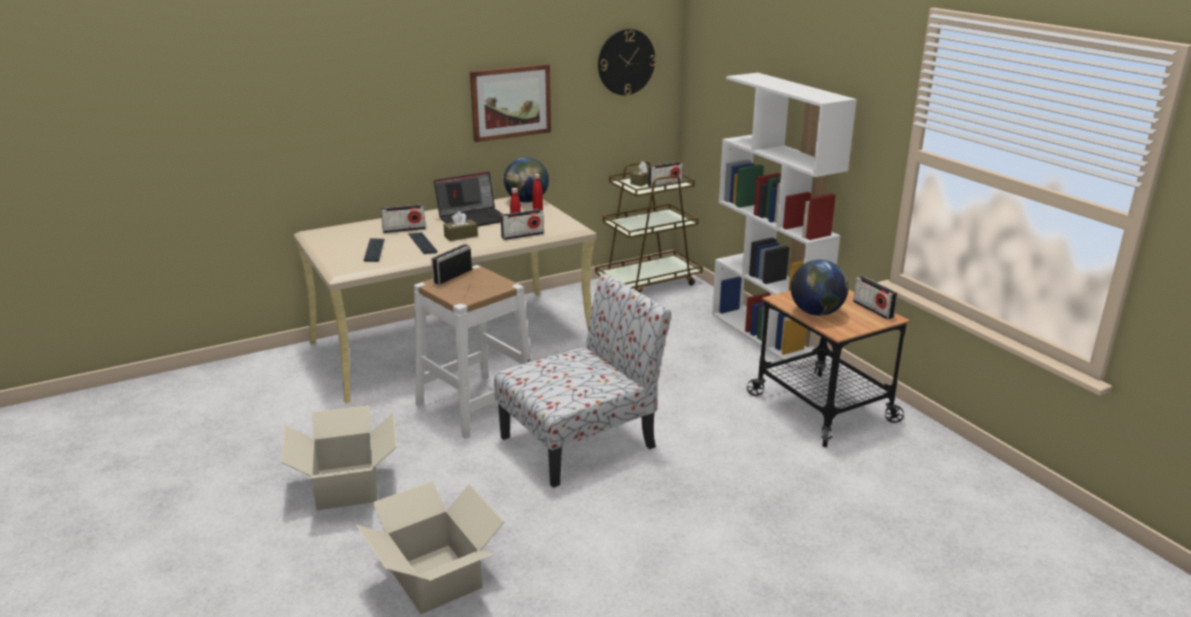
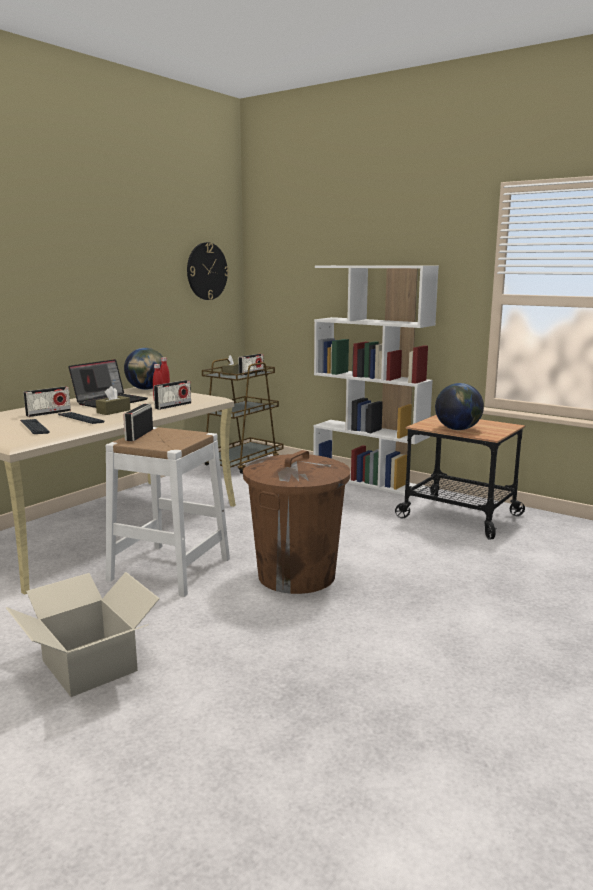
camera: 25 degrees left, 10 degrees down
cardboard box [356,481,505,614] -> none
picture [470,64,551,142] -> none
chair [494,274,671,488] -> brown trash can [243,450,351,594]
radio [853,276,898,319] -> none

